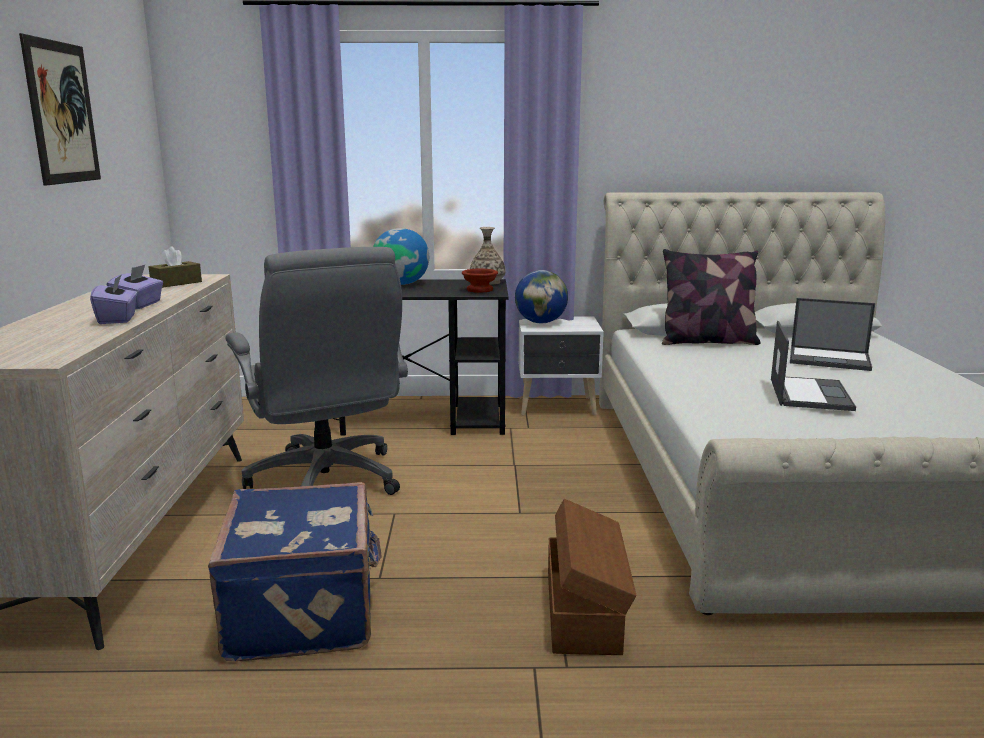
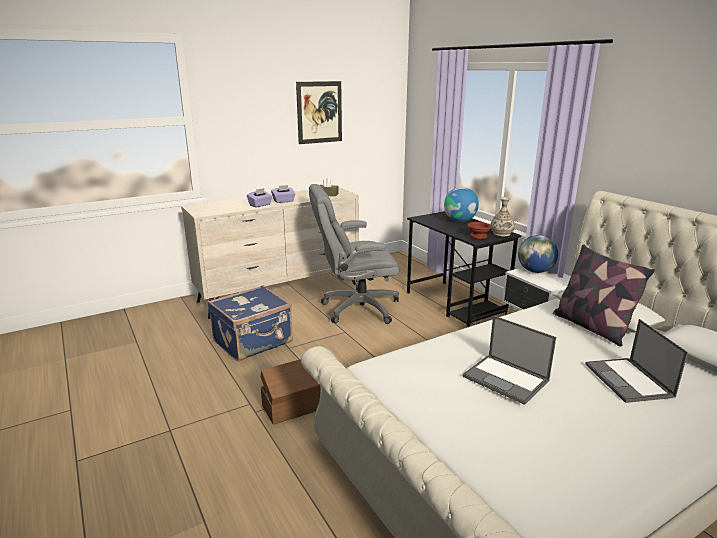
camera: 60 degrees right, 5 degrees up
grey office chair [226,247,408,495] -> grey office chair turned 45 degrees clockwise [309,184,399,324]
laptop [771,321,856,411] -> laptop turned 60 degrees clockwise [463,315,556,405]

